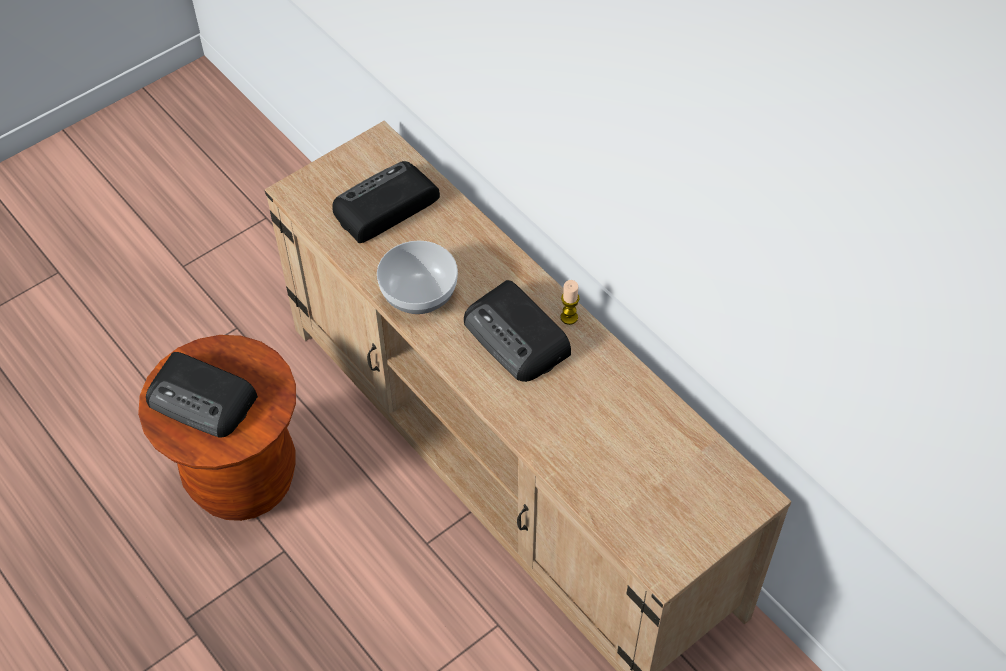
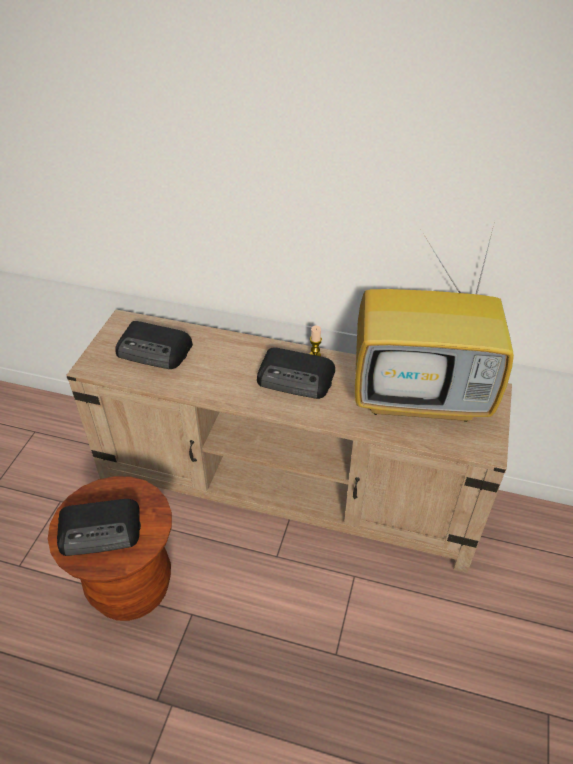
camera: 35 degrees left, 10 degrees down
radio [332,161,440,243] -> radio turned 90 degrees counterclockwise [115,321,193,369]
bowl [377,241,458,314] -> none
none -> television [355,225,514,422]

